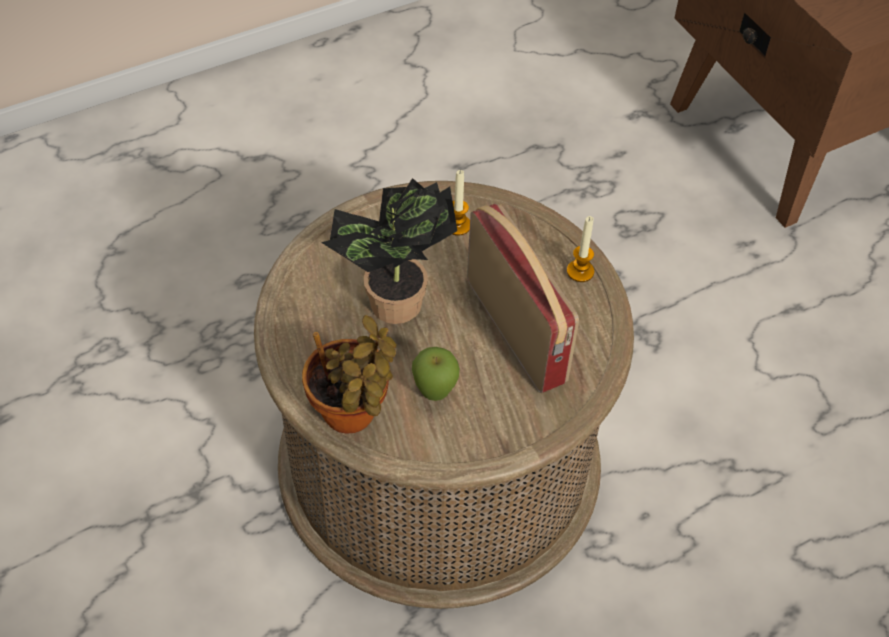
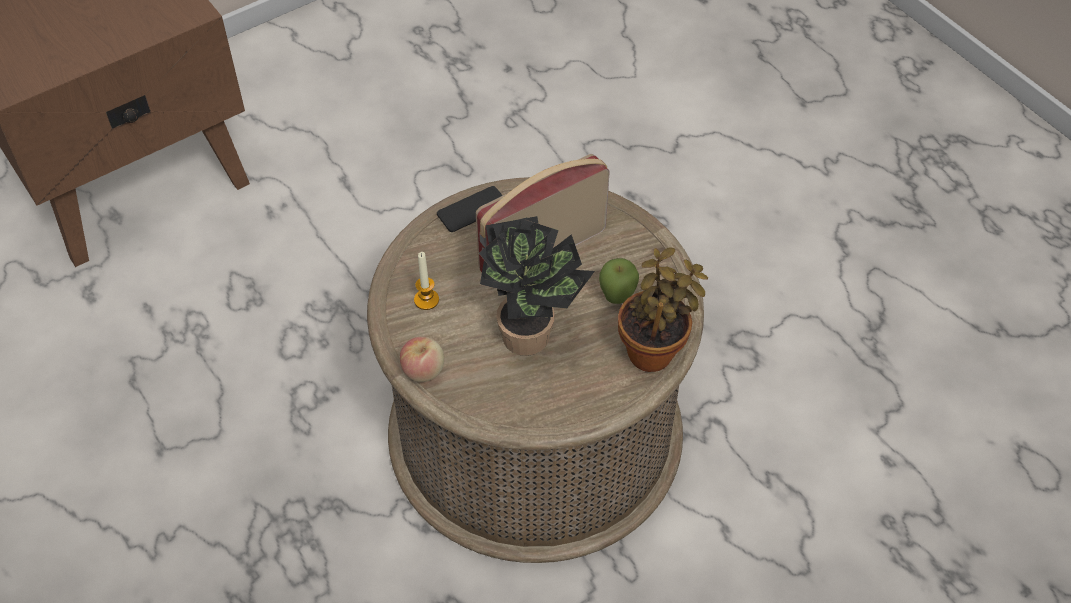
camera: 95 degrees left, 0 degrees up
candle [567,216,594,282] -> phone [437,186,503,232]
none -> apple [400,337,444,382]

